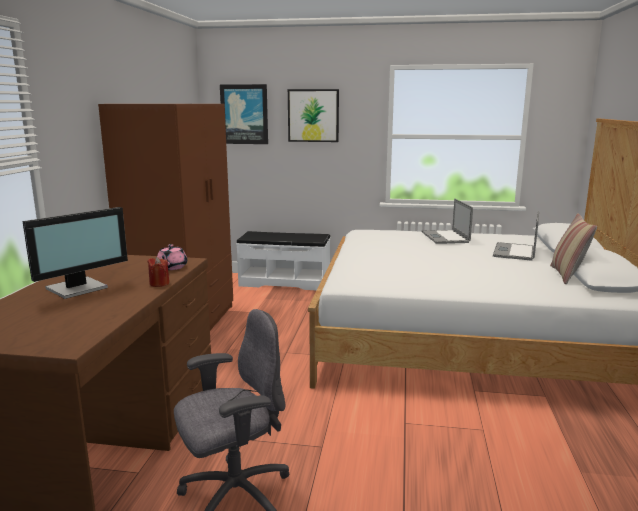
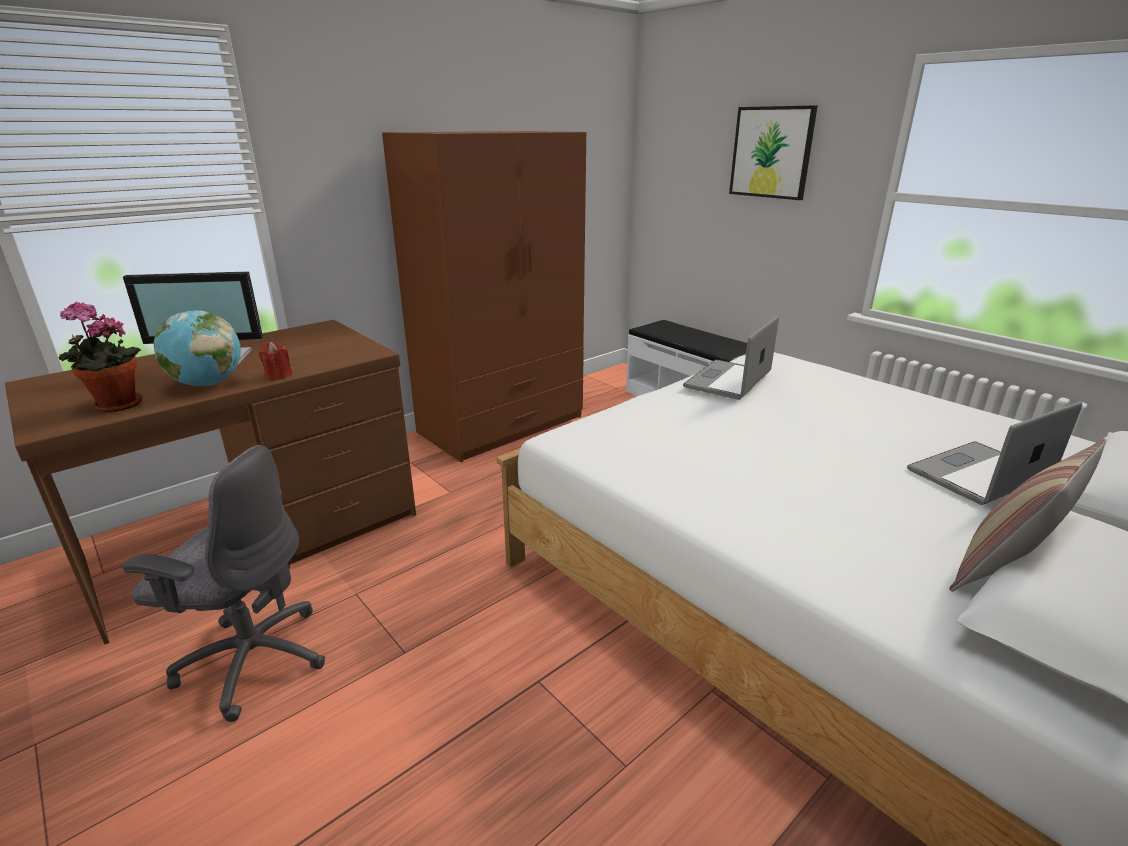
camera: 40 degrees right, 10 degrees up
pink teapot [157,244,187,270] -> none
picture [220,84,268,144] -> none
laptop [421,199,473,244] -> laptop moved to [683,316,779,400]
none -> potted plant [59,302,143,412]
none -> globe [154,310,241,386]

